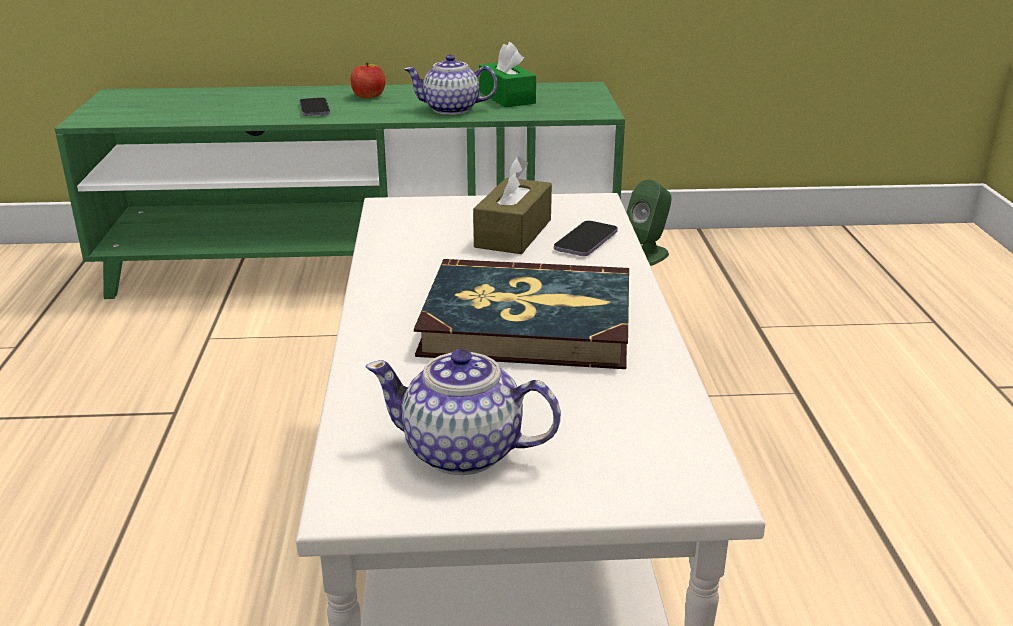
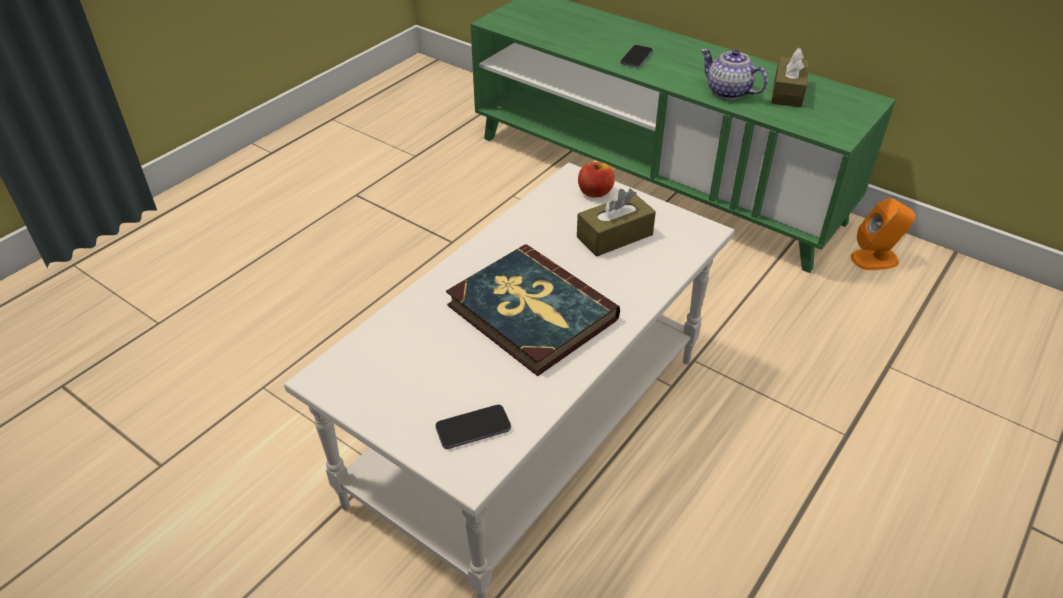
camera: 40 degrees right, 15 degrees up
apple [351,63,386,98] -> apple moved to [578,162,615,197]
teapot [366,349,561,475] -> none
green tissue box [479,42,536,107] -> brown tissue box [771,48,809,107]
phone [554,221,618,256] -> phone moved to [435,405,511,449]
green speaker [626,180,671,266] -> orange speaker [851,198,916,270]

